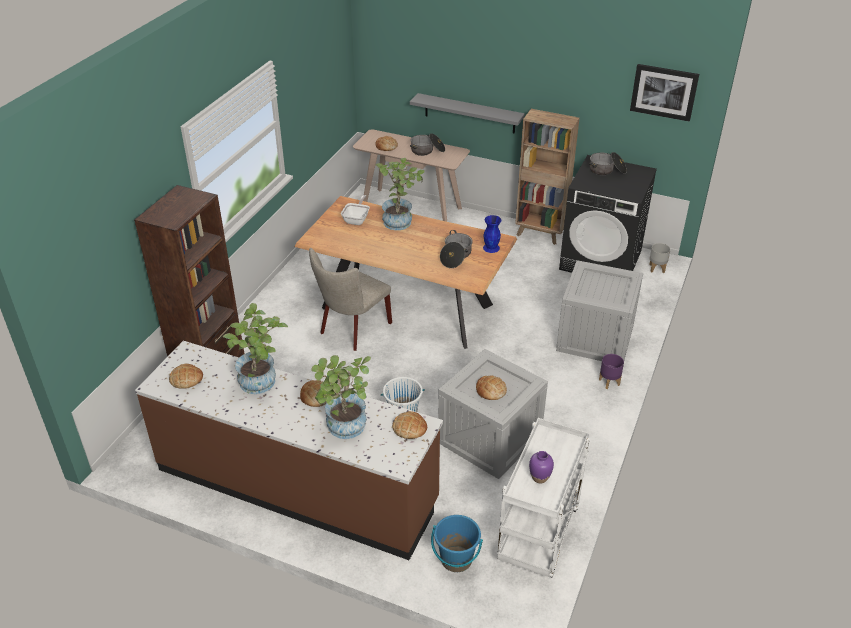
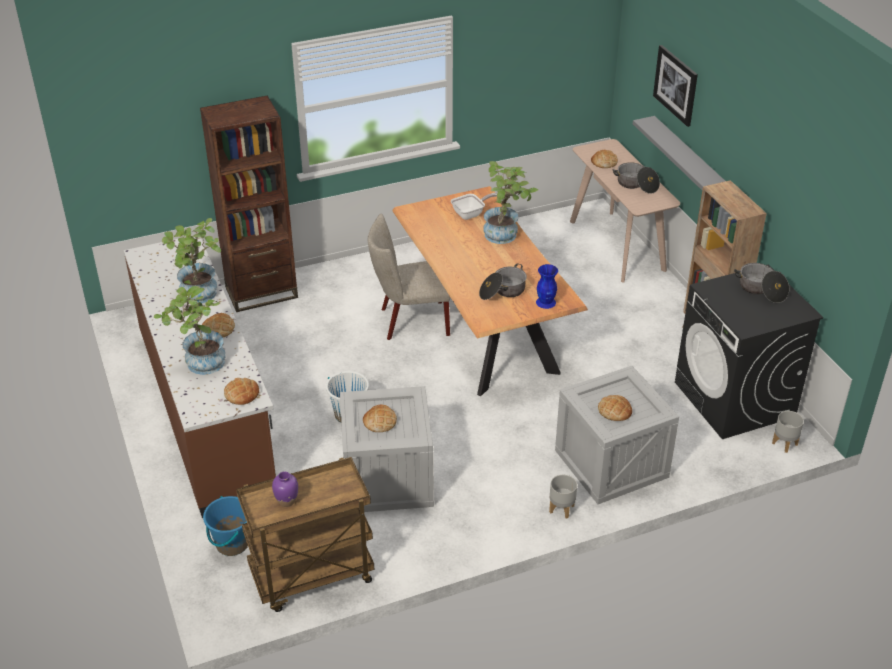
camera: 45 degrees right, 0 degrees up
bread [169,364,203,388] -> bread moved to [598,395,632,421]
white cart [497,418,590,577] -> brown cart [236,457,374,612]
purple planter [599,354,624,389] -> grey planter [549,475,577,519]
picture [630,64,699,122] -> picture moved to [653,45,698,127]

